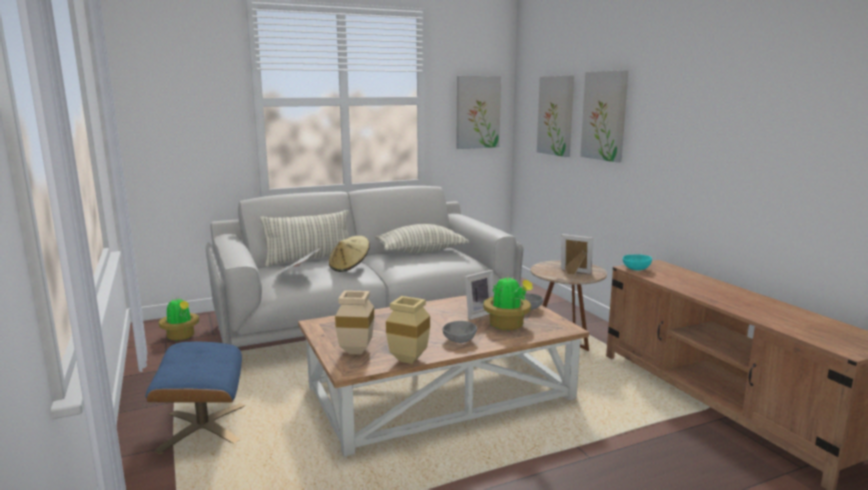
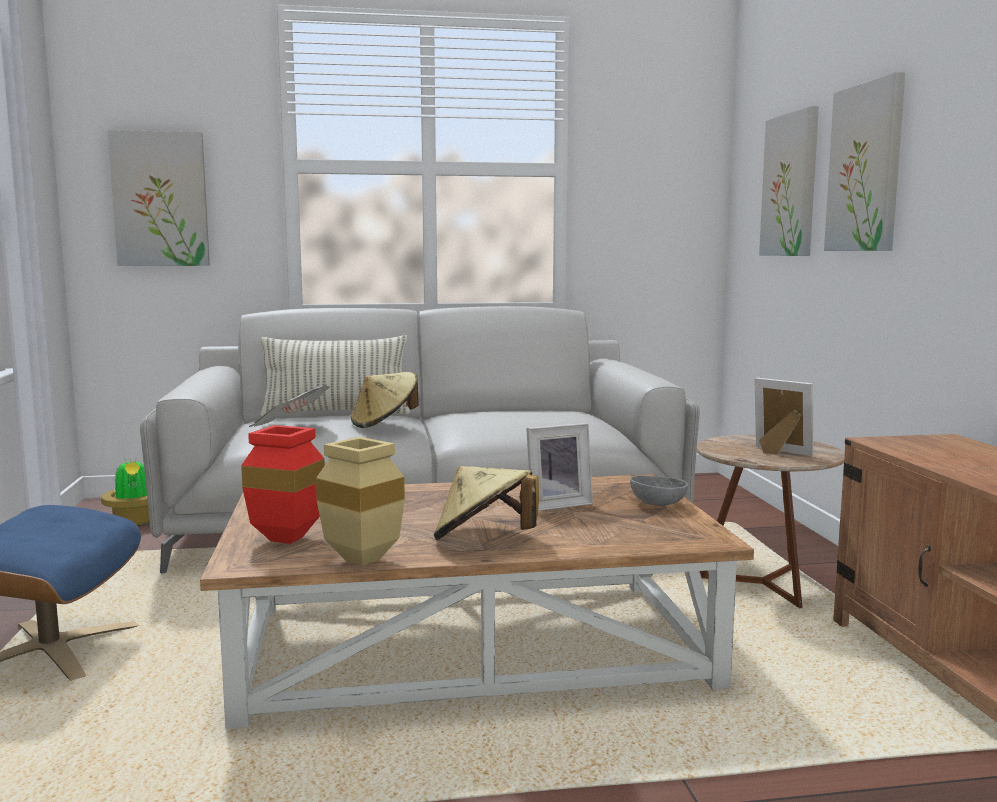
camera: 15 degrees right, 5 degrees down
beige vase [335,290,374,355] -> red vase [241,425,325,544]
pillow [375,224,469,254] -> none
grey bowl [443,321,477,343] -> beige hat [434,466,539,540]
picture [456,76,501,149] -> picture moved to [108,130,210,266]
potted plant [483,274,533,330] -> none
turquoise bowl [623,254,652,271] -> none

